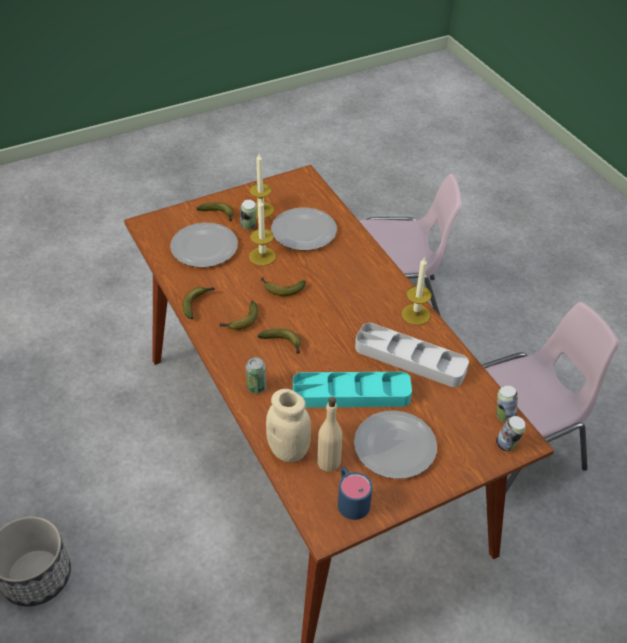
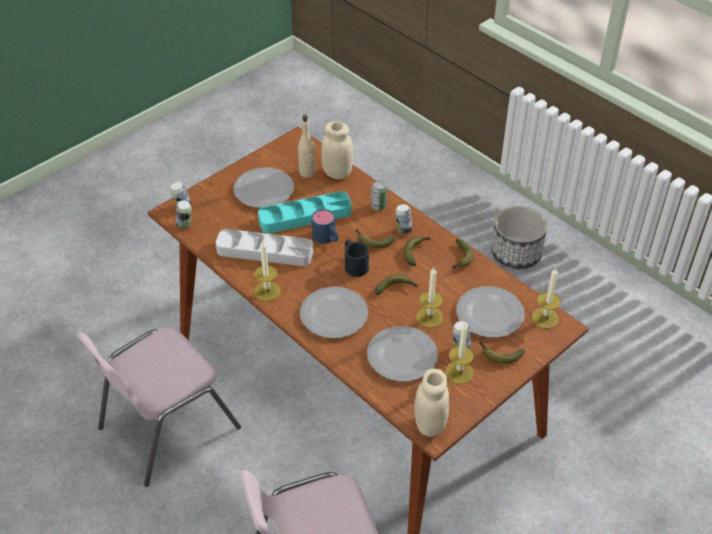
camera: 165 degrees right, 0 degrees up
blue mug [338,467,372,520] -> blue mug moved to [311,209,338,244]
none -> plate [300,287,368,338]
none -> black mug [345,240,369,277]
none -> can [395,204,412,234]
none -> beige jar [414,369,449,437]
none -> candle [532,268,561,329]

